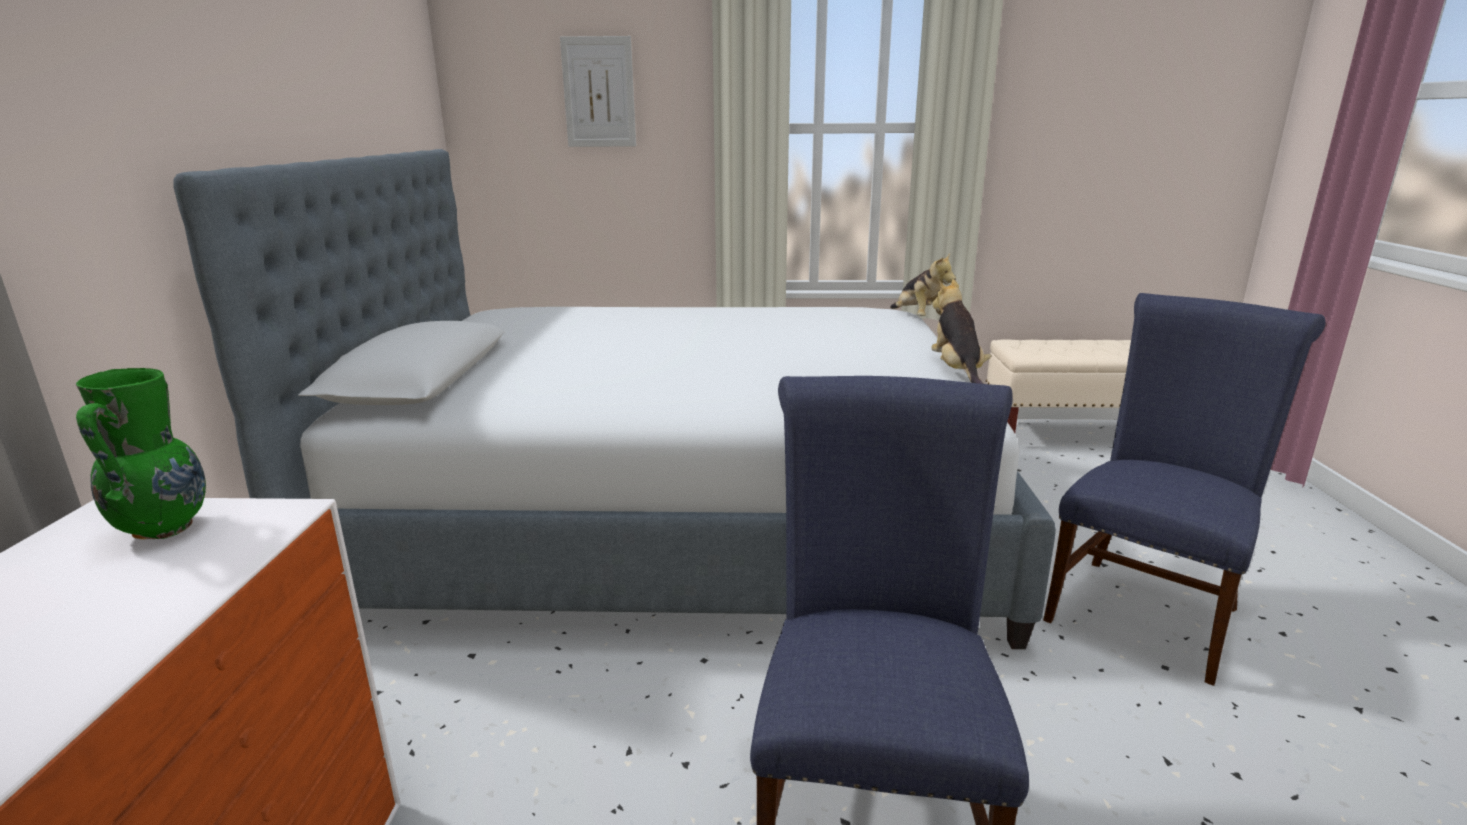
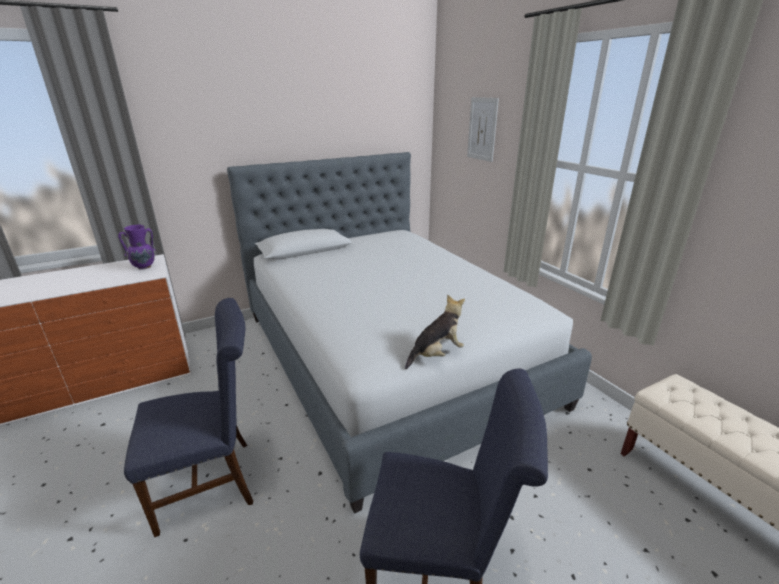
camera: 60 degrees right, 5 degrees up
green vase [76,368,206,539] -> purple vase [118,225,155,269]
plush toy [890,253,956,316] -> none

